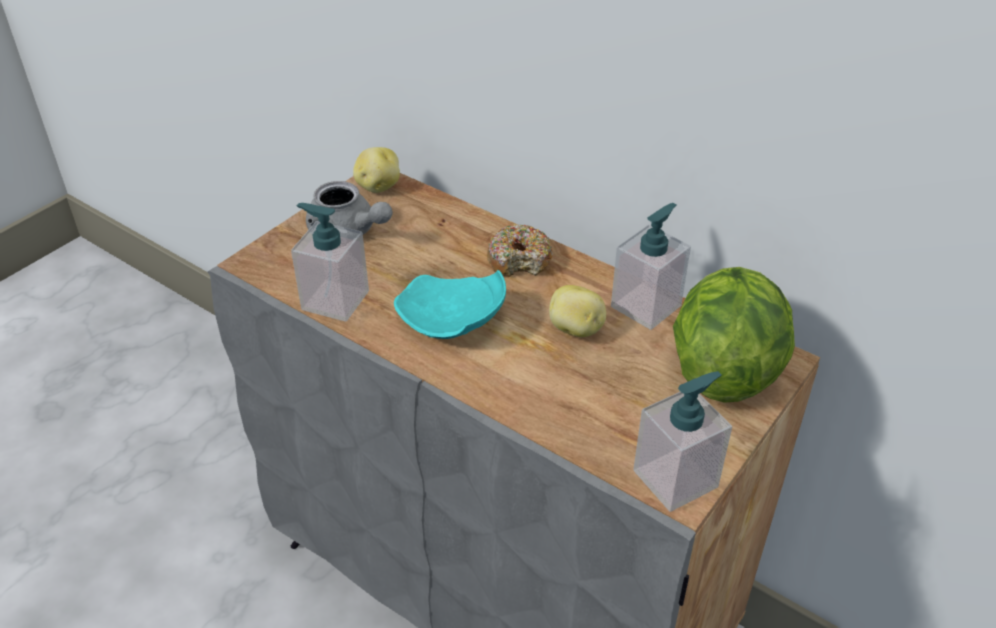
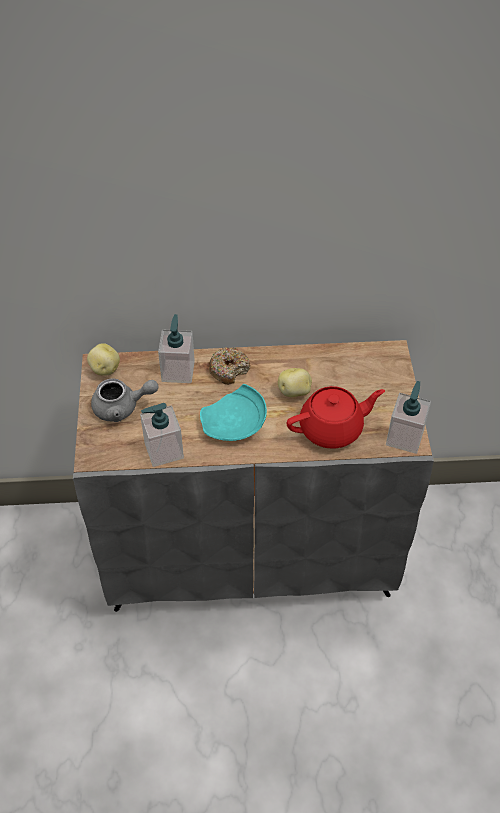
camera: 40 degrees left, 10 degrees up
soap dispenser [611,203,691,330] -> soap dispenser moved to [158,314,195,383]
lettuce [673,267,795,403] -> none
none -> red teapot [286,386,385,449]

